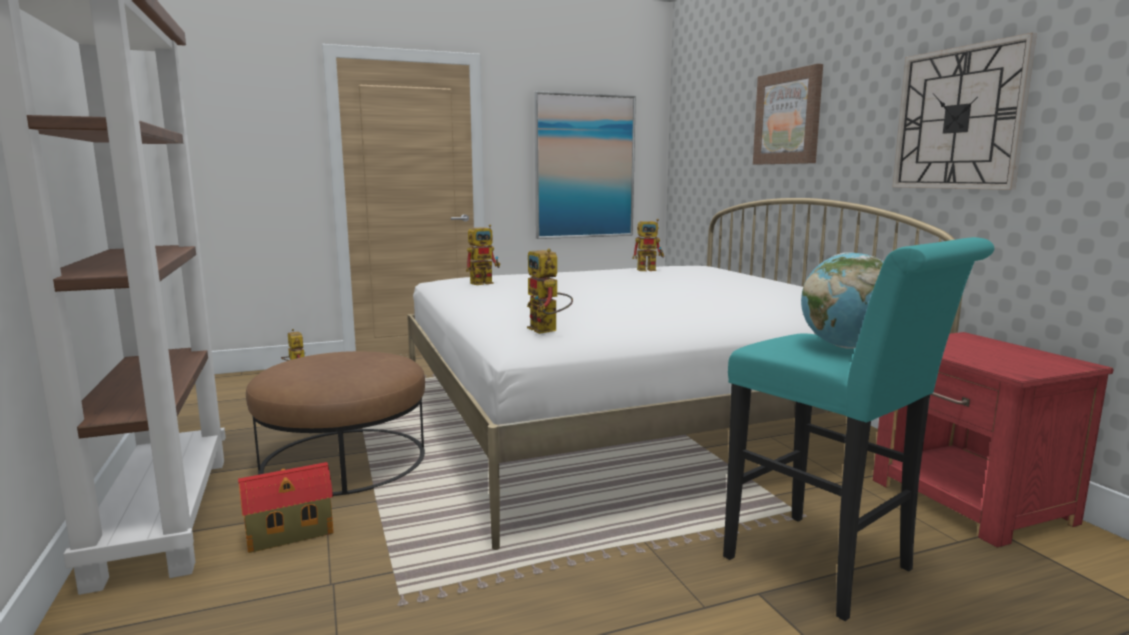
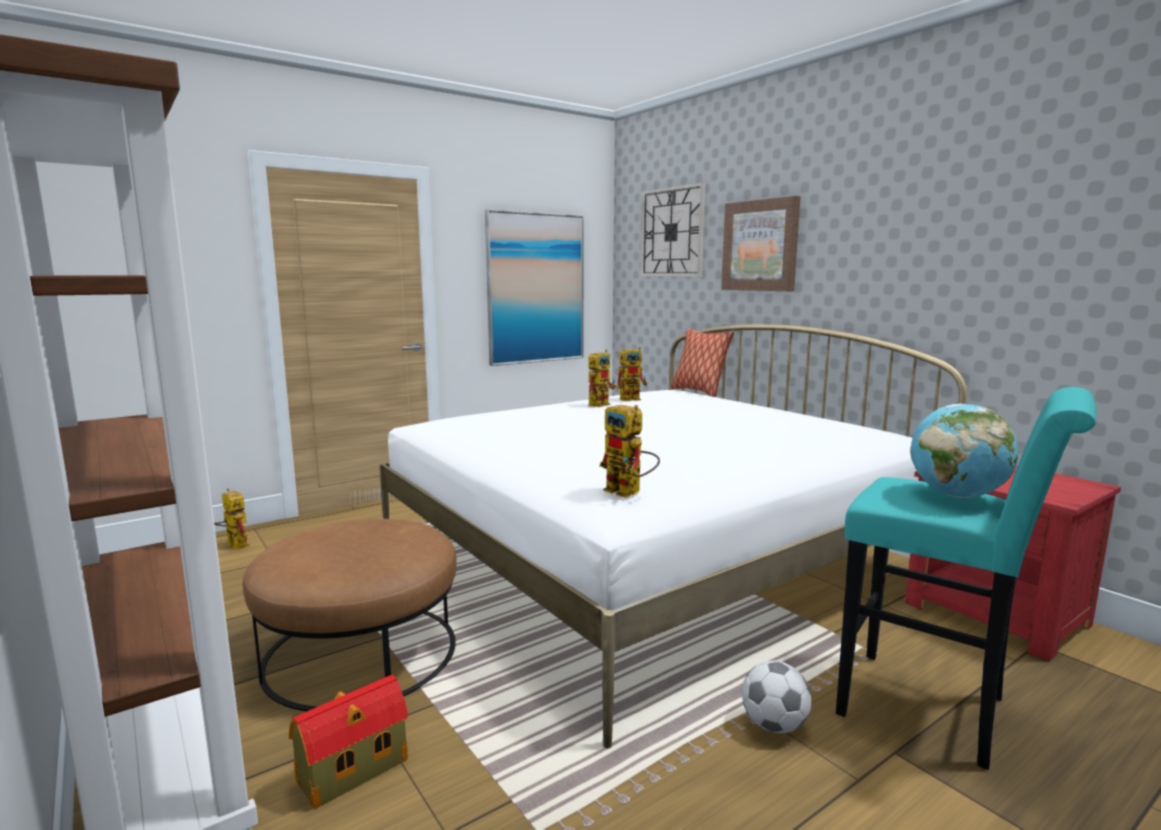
camera: 15 degrees left, 0 degrees up
toy robot [466,225,500,285] -> toy robot moved to [588,350,616,407]
wall clock [893,33,1037,190] -> wall clock moved to [640,182,706,277]
none -> pillow [671,328,734,397]
none -> football [742,661,812,733]

